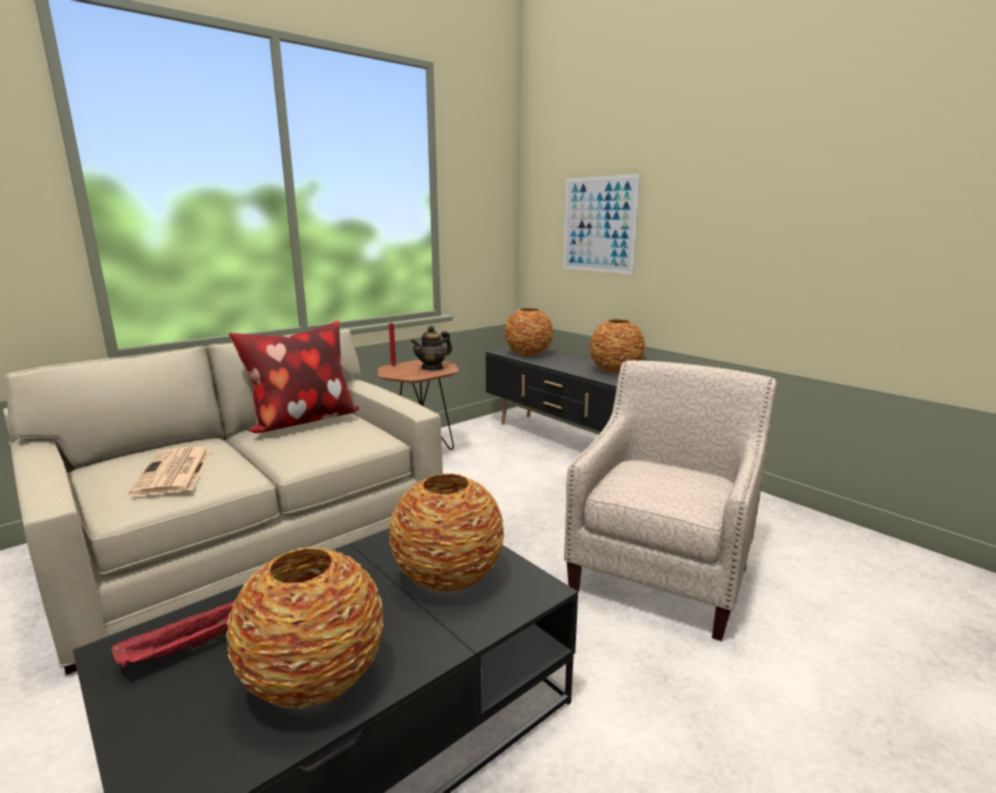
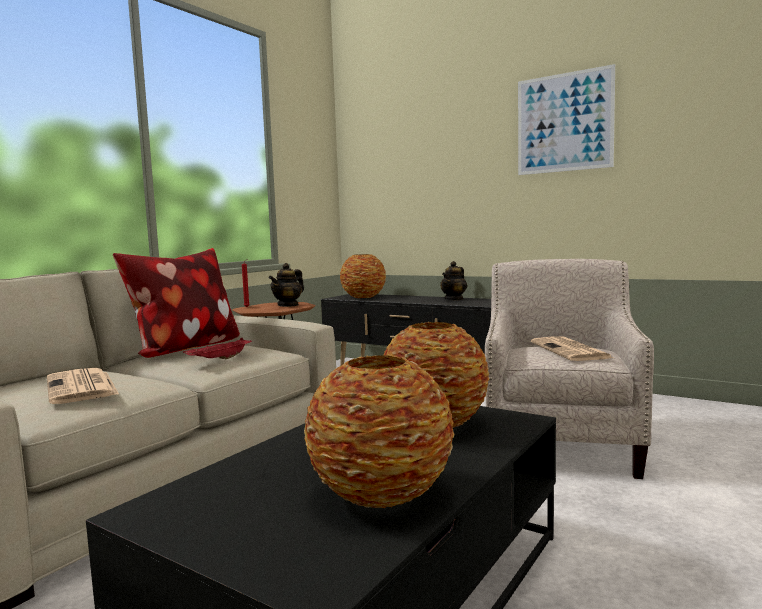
camera: 15 degrees left, 10 degrees down
red tray [111,600,235,667] -> red tray moved to [183,338,252,359]
picture [563,174,641,274] -> picture moved to [518,64,615,175]
vase [589,319,645,374] -> teapot [440,261,467,300]
none -> newspaper [531,337,613,361]

